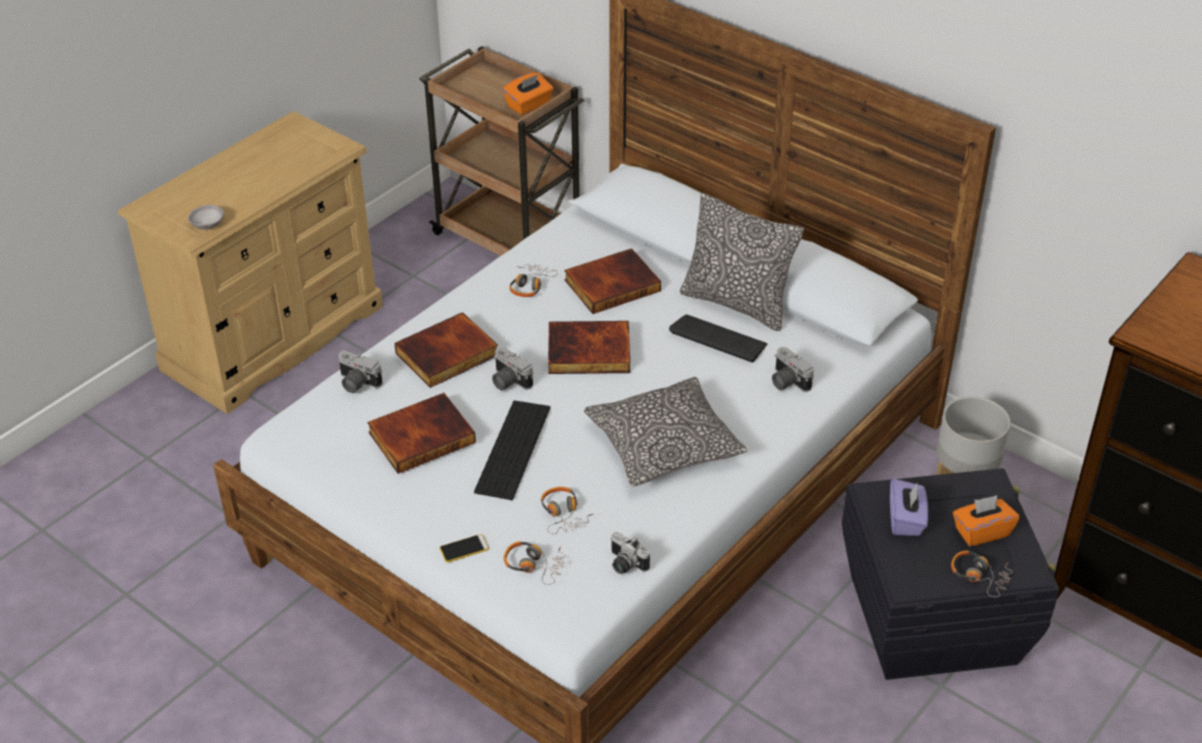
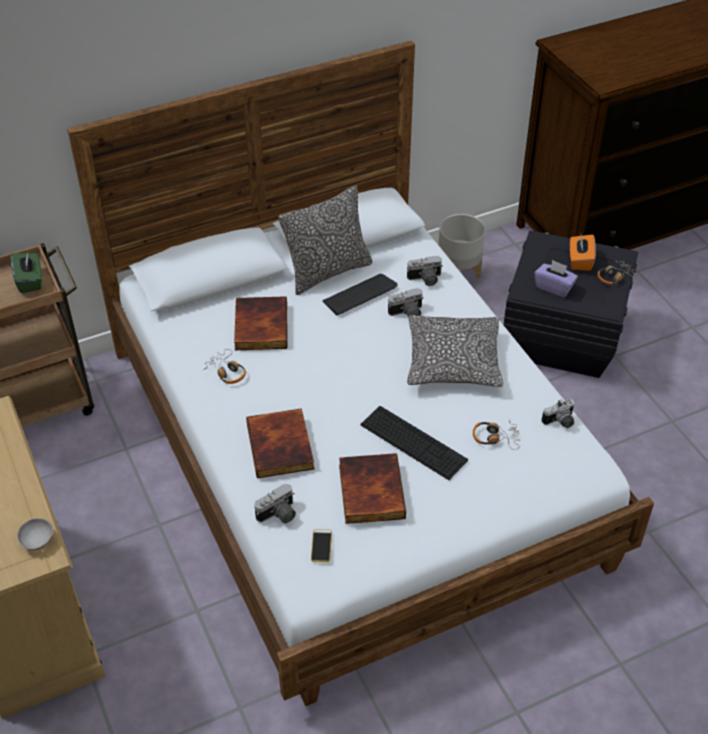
camera: 65 degrees left, 5 degrees up
phone [440,534,489,563] -> phone moved to [311,529,332,562]
camera [492,347,533,390] -> camera moved to [388,288,424,316]
orange tissue box [503,72,553,115] -> green tissue box [11,251,42,293]
headphones [504,541,566,585] -> none
book [548,321,630,374] -> none

